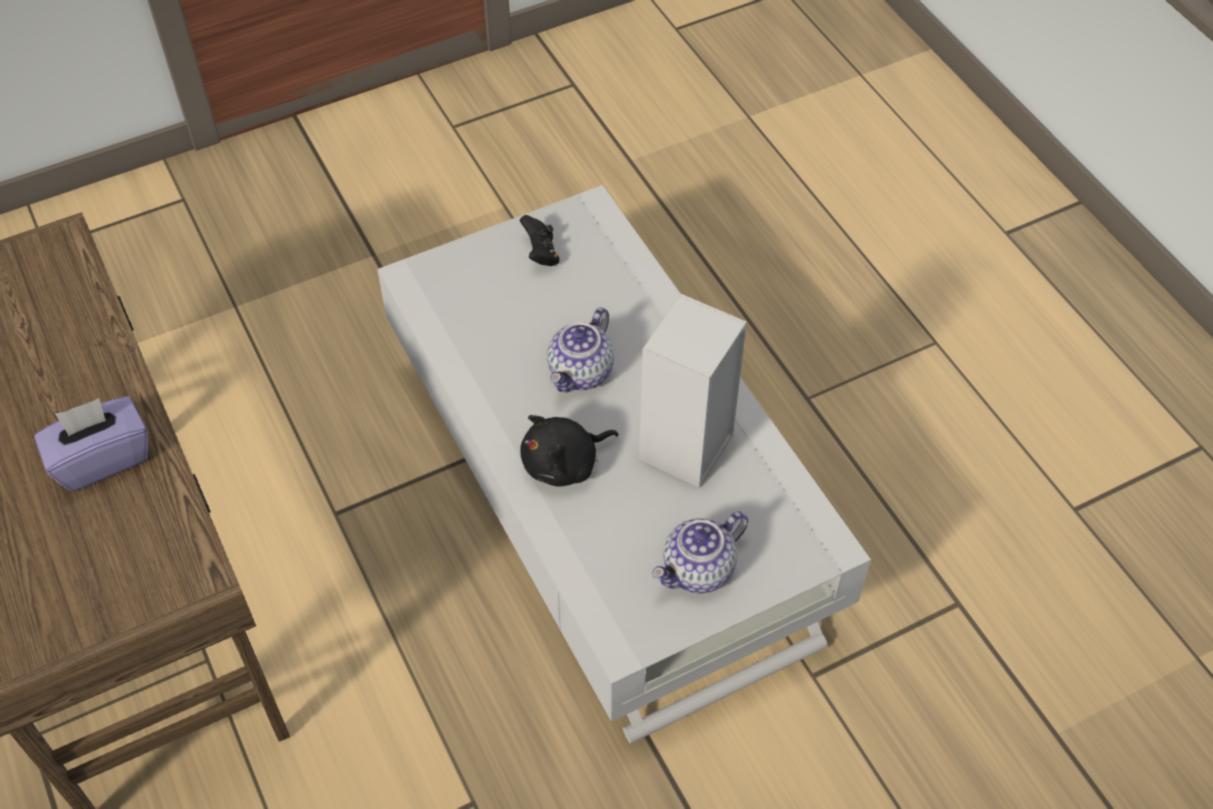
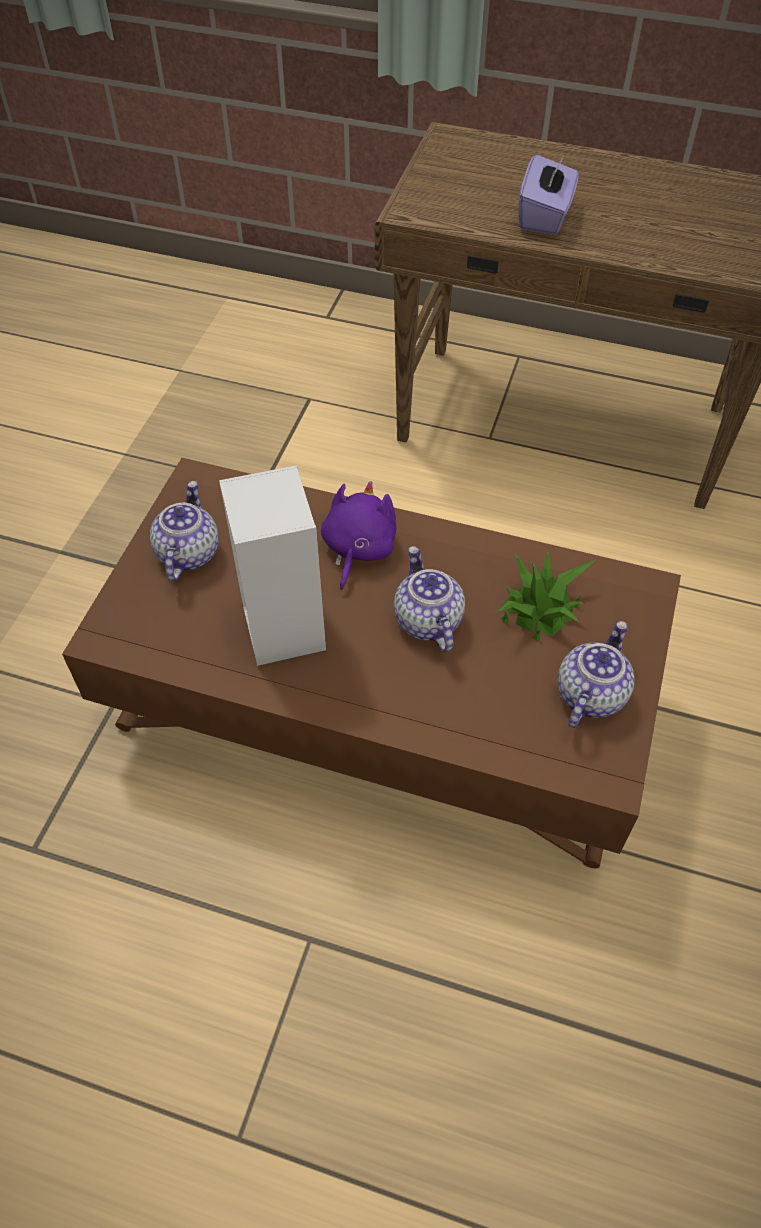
camera: 135 degrees right, 0 degrees up
white coffee table [377,185,871,744] -> brown coffee table [62,458,681,868]
black game controller [520,215,559,266] -> teapot [557,621,635,728]
black plush toy [520,415,618,487] -> purple plush toy [321,481,396,590]
none -> potted plant [497,551,595,641]

